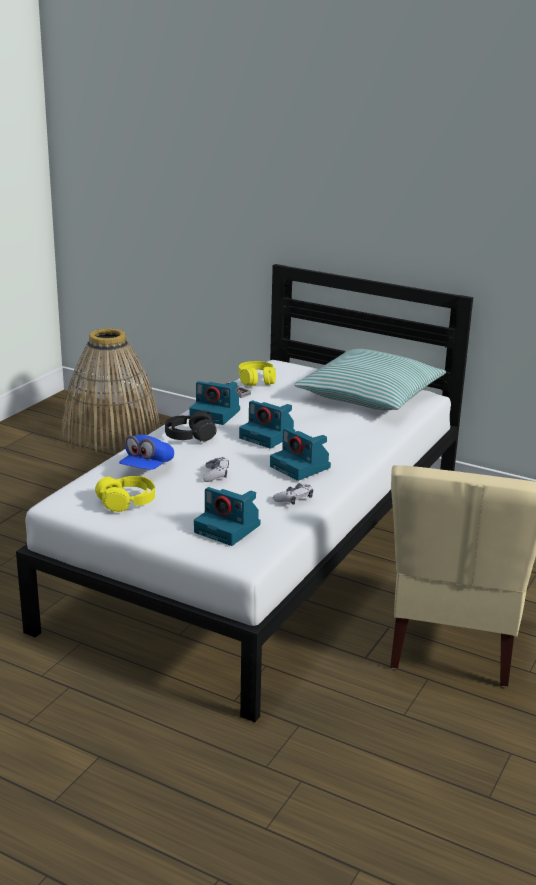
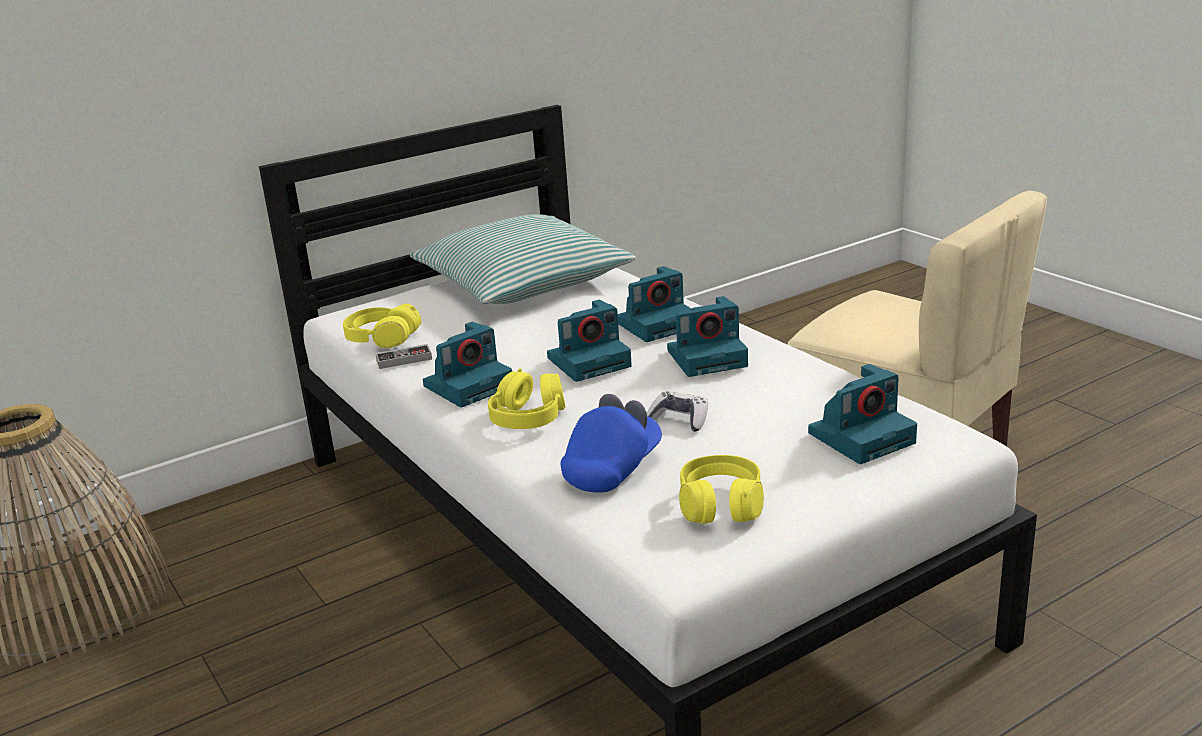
camera: 60 degrees left, 0 degrees up
blue cap [119,435,174,470] -> blue cap turned 105 degrees counterclockwise [561,394,662,493]
black headphones [165,411,216,441] -> yellow headphones [488,368,565,429]
game controller [273,483,313,505] -> none
none -> camera [618,266,692,342]

